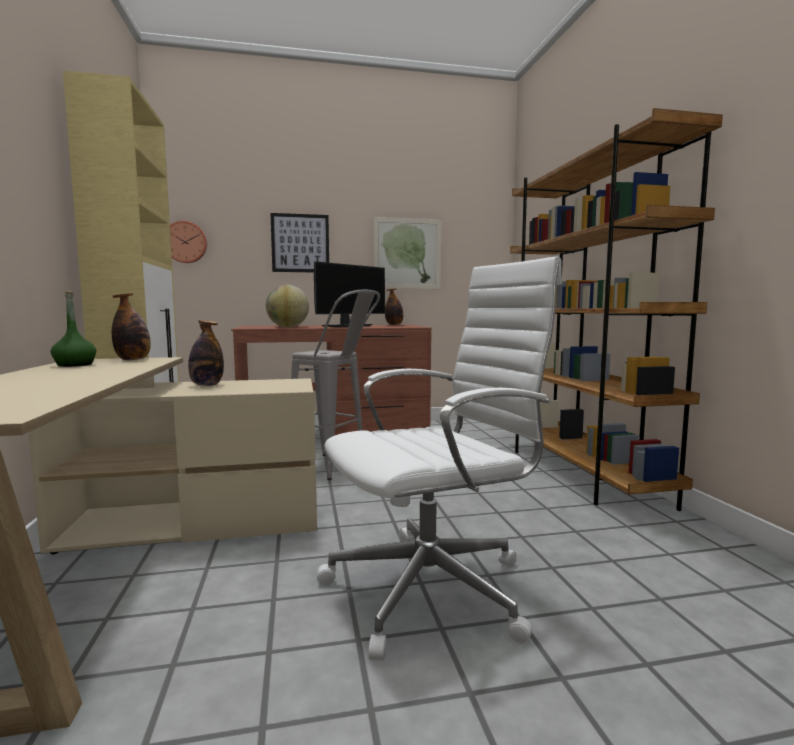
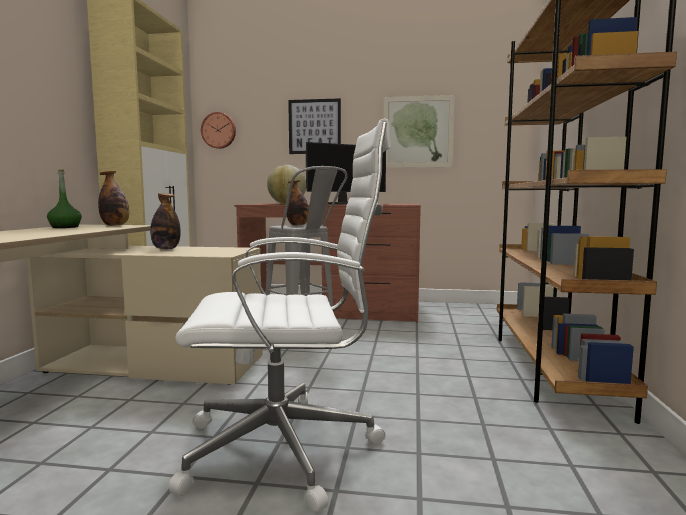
camera: 20 degrees right, 0 degrees up
bottle [385,288,403,325] -> bottle moved to [287,180,309,226]

